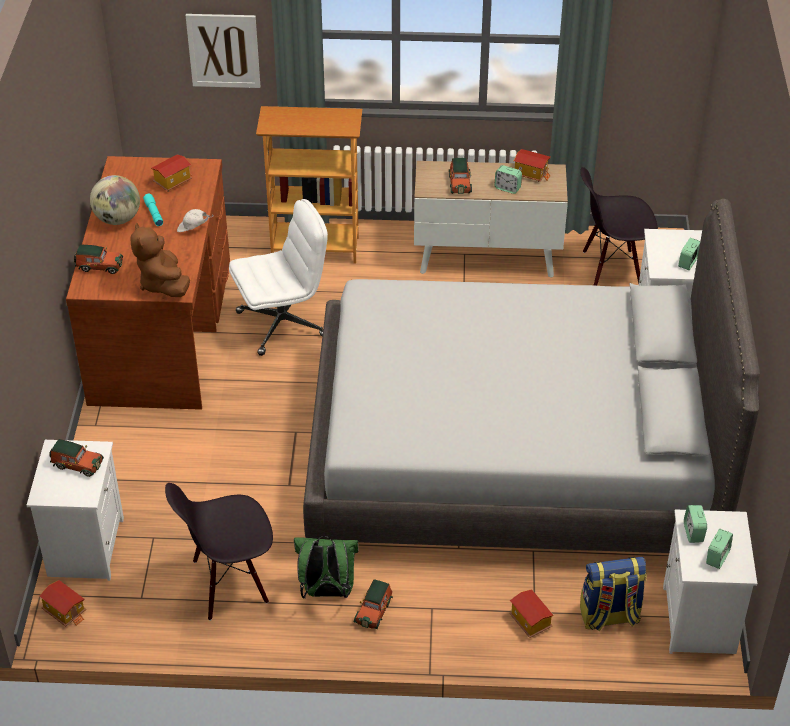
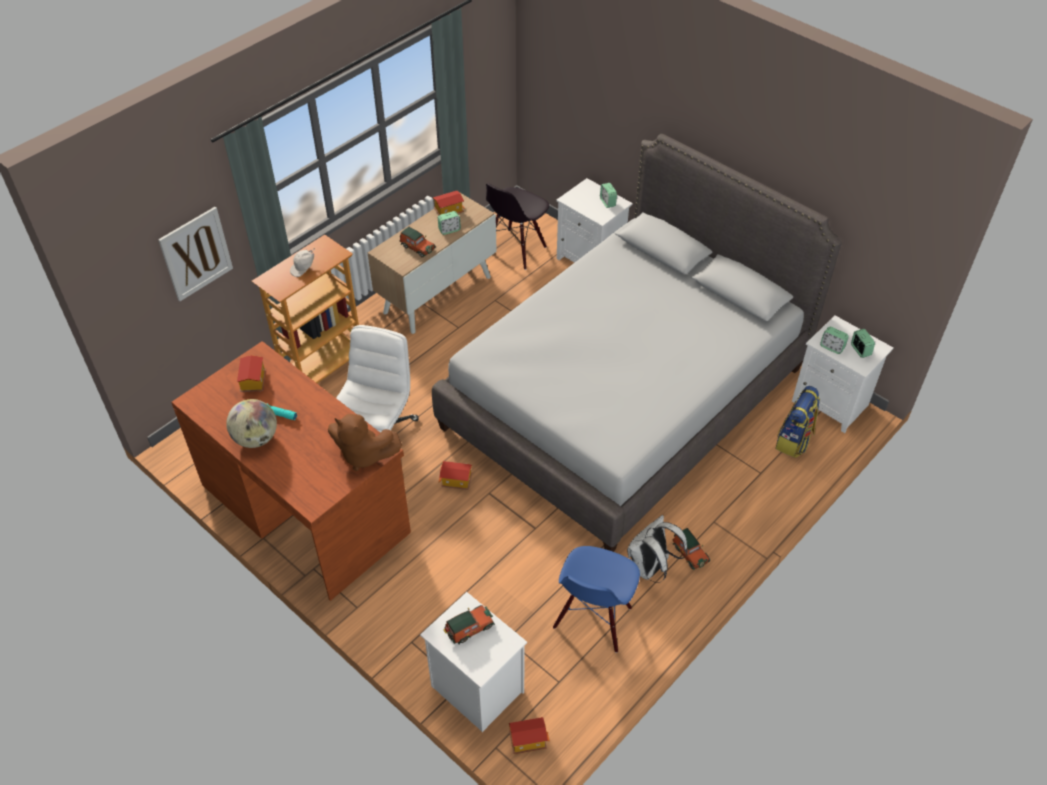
camera: 50 degrees left, 5 degrees up
toy car [74,244,123,274] -> none
black chair [165,483,273,621] -> blue chair [553,546,640,653]
white cap [177,209,214,232] -> white cap moved to [290,248,315,277]
green backpack [294,536,359,599] -> white backpack [627,515,688,583]
toy house [509,589,553,638] -> toy house moved to [439,461,472,490]

